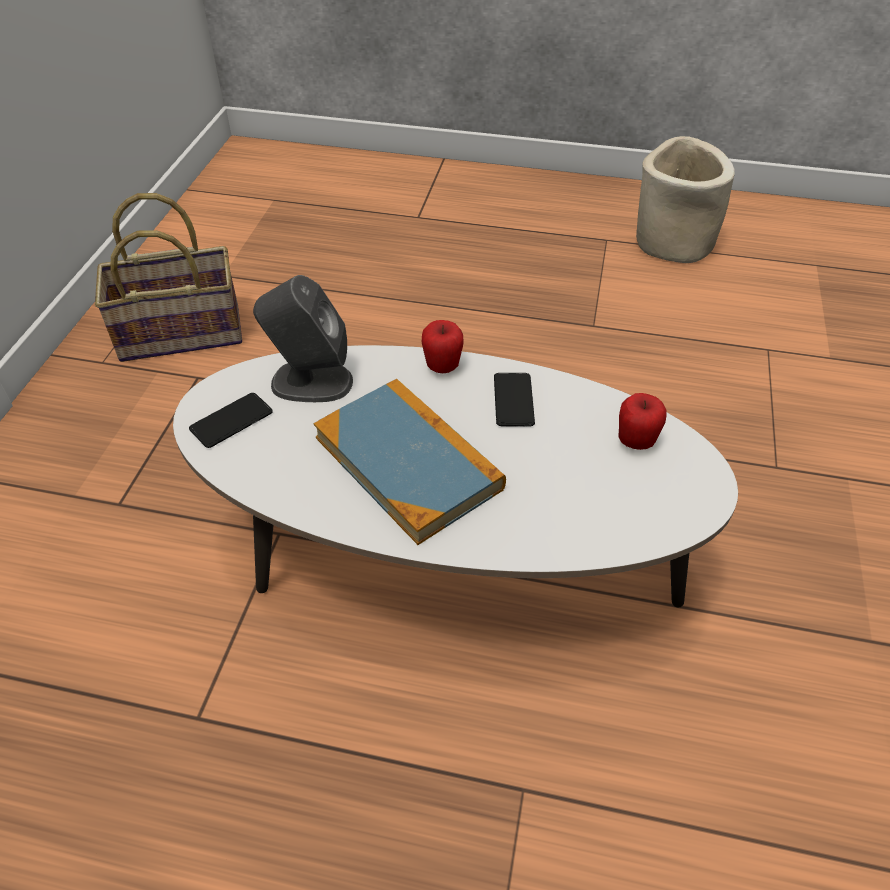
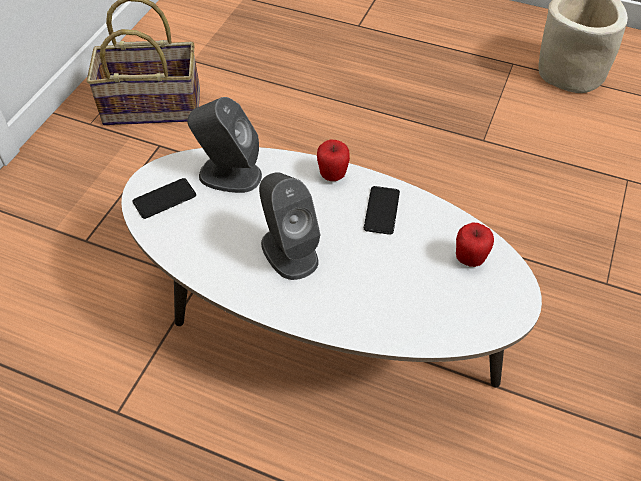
camera: 10 degrees right, 5 degrees up
book [313,379,506,545] -> grey speaker [259,172,320,280]

